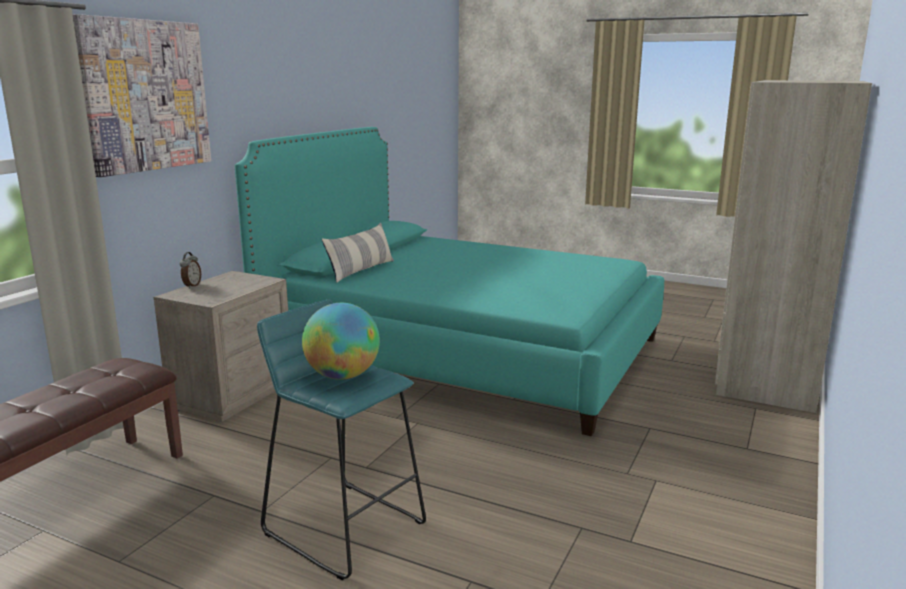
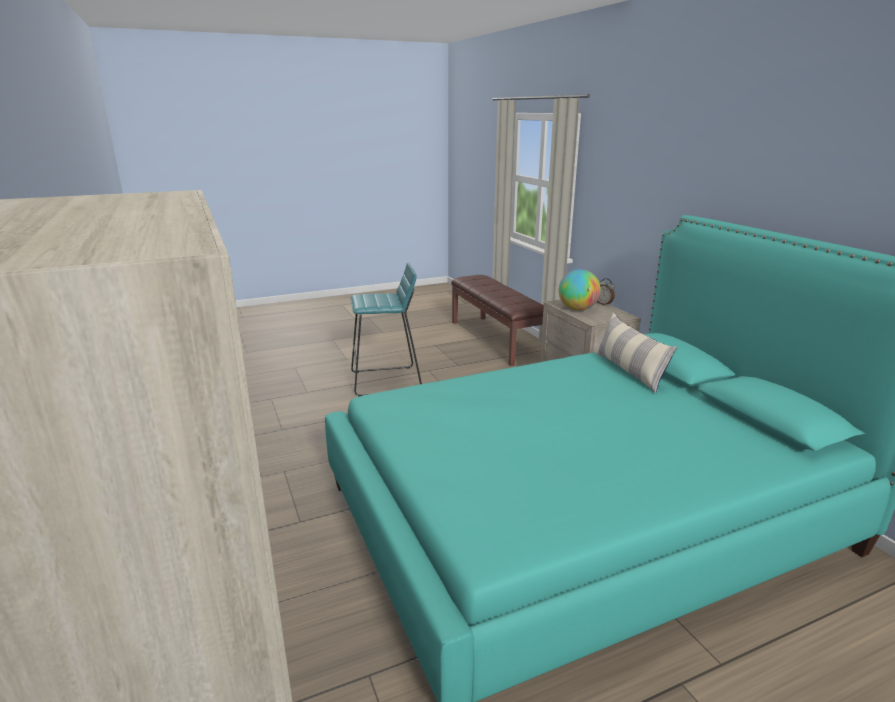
camera: 130 degrees right, 5 degrees up
picture [73,14,211,177] -> none
globe [302,303,380,380] -> globe moved to [559,269,601,311]

